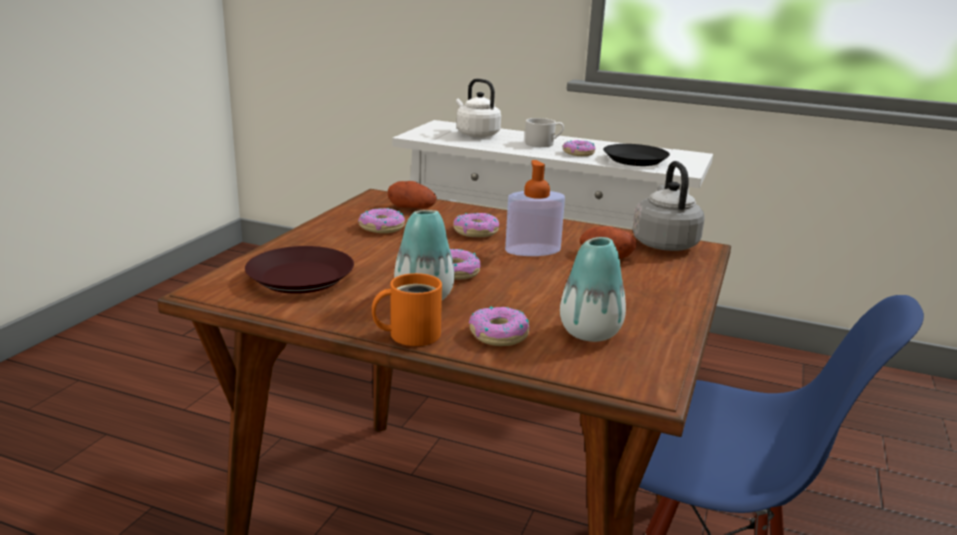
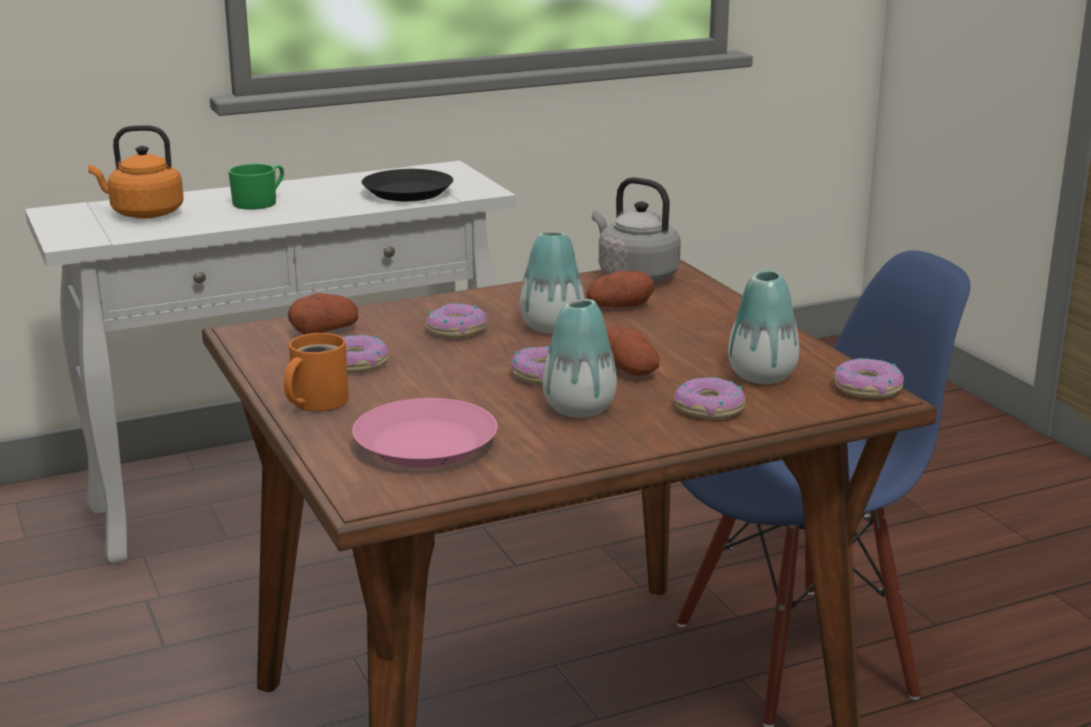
camera: 45 degrees left, 0 degrees up
brown plate [245,246,354,294] -> pink plate [352,398,498,468]
orange mug [372,273,442,346] -> orange mug moved to [284,333,349,411]
white kettle [456,79,501,137] -> orange kettle [88,125,184,219]
soap dispenser [505,160,565,256] -> vase [520,232,584,334]
white mug [525,118,564,147] -> green mug [228,164,284,210]
donut [562,140,595,156] -> donut moved to [834,358,904,399]
none -> potato [606,326,660,376]

